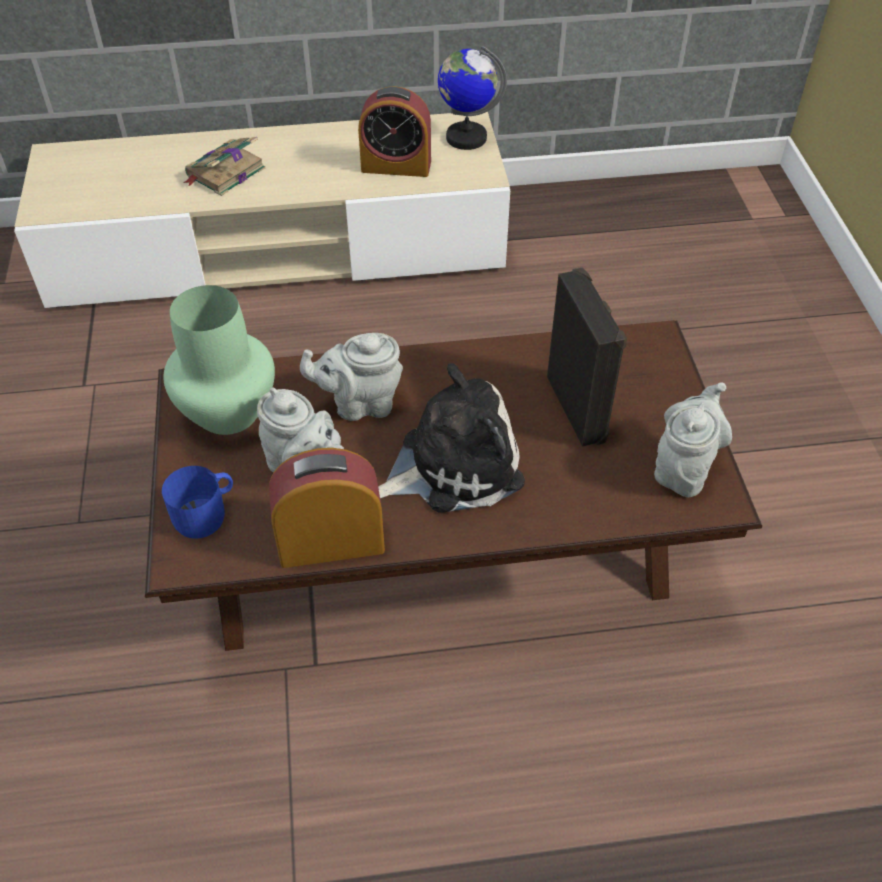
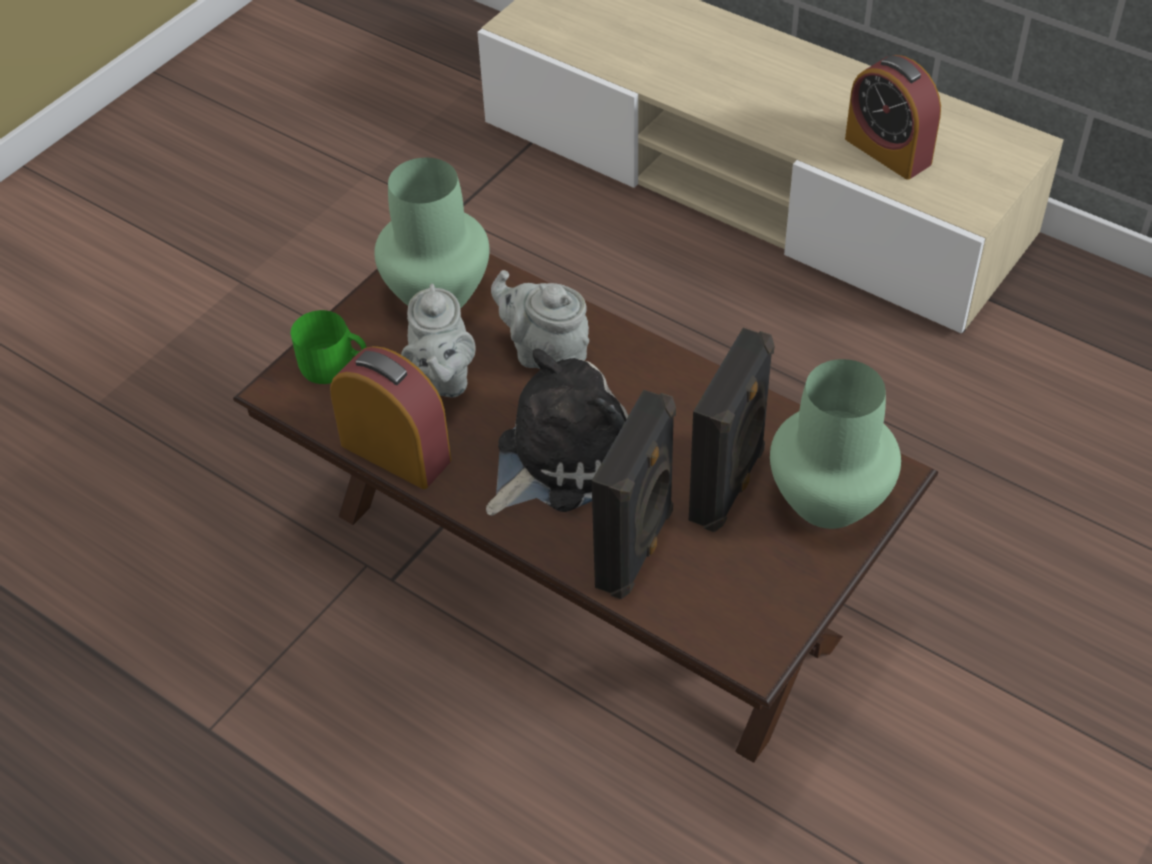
camera: 45 degrees right, 0 degrees up
blue mug [162,466,233,539] -> green mug [291,310,366,384]
book [183,137,265,196] -> none
plush toy [378,363,525,512] -> plush toy turned 60 degrees counterclockwise [486,348,628,516]
globe [438,46,507,150] -> none
grey teapot [654,382,732,497] -> none
none -> black speaker [592,390,676,599]
none -> green vase [770,359,901,529]

